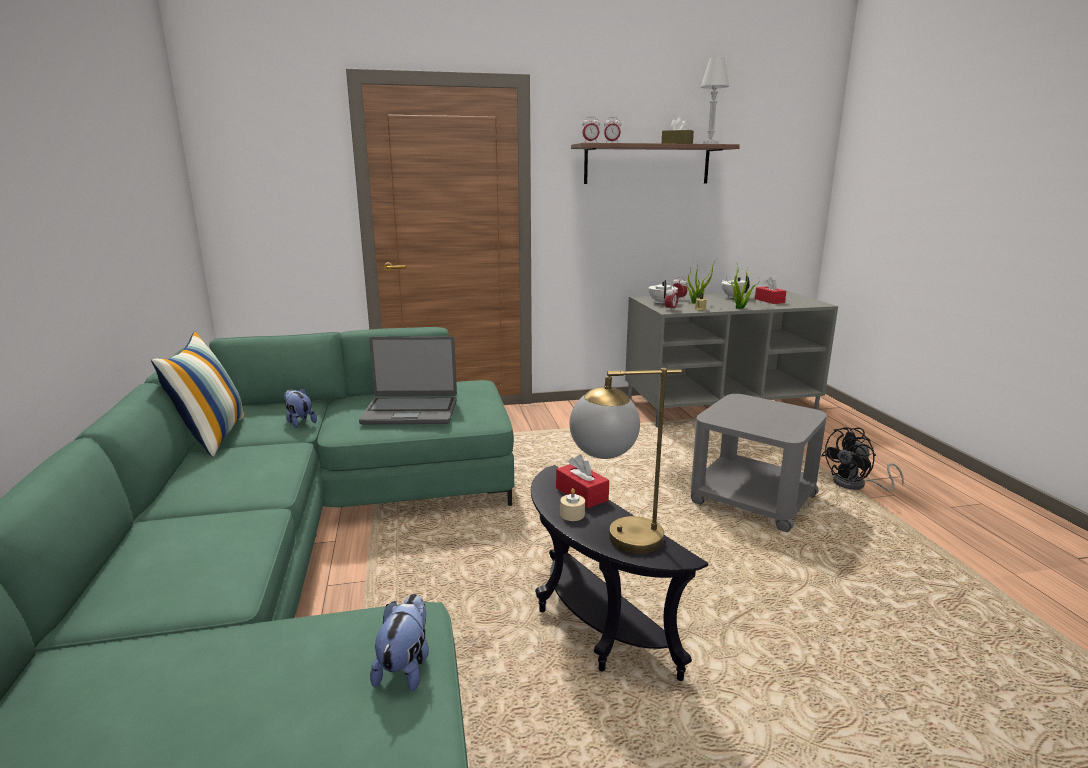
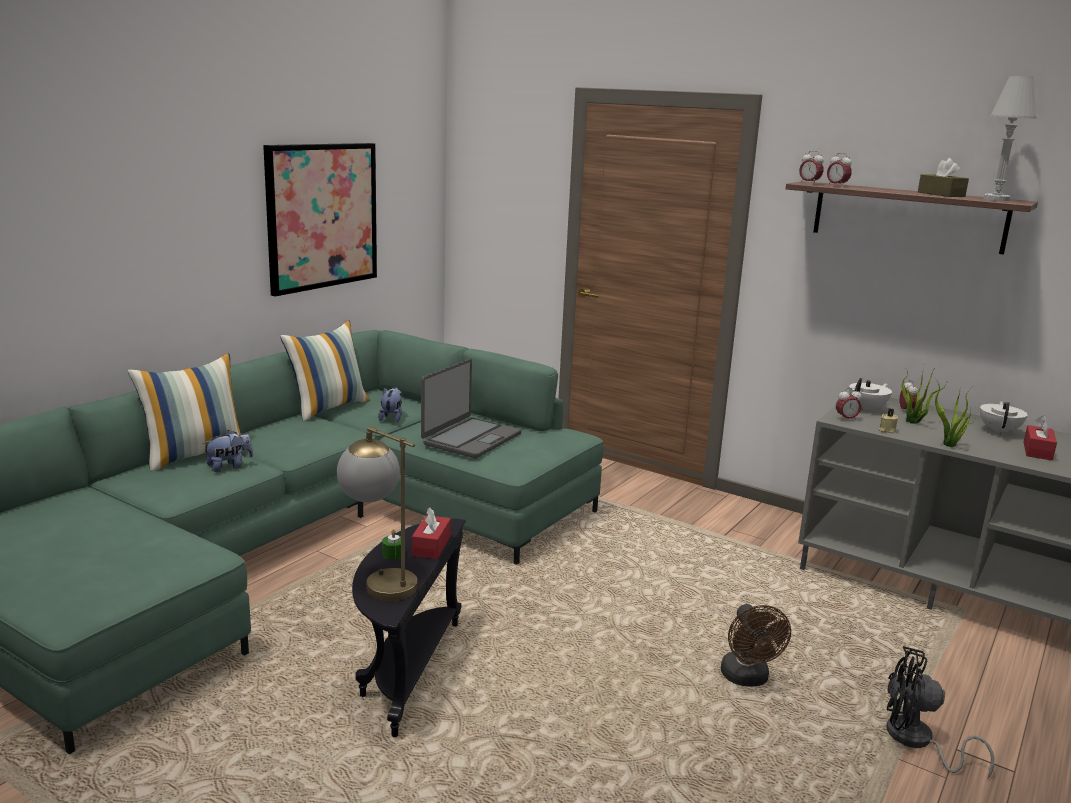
camera: 45 degrees right, 0 degrees up
laptop [359,336,457,424] -> laptop turned 105 degrees counterclockwise [421,359,521,458]
plush toy [370,594,429,692] -> plush toy moved to [202,430,253,472]
beige candle [560,488,585,521] -> green candle [382,529,401,559]
grey side table [691,394,827,532] -> brown fan [721,604,791,687]
none -> pillow [128,353,241,472]
none -> picture [263,143,377,297]

